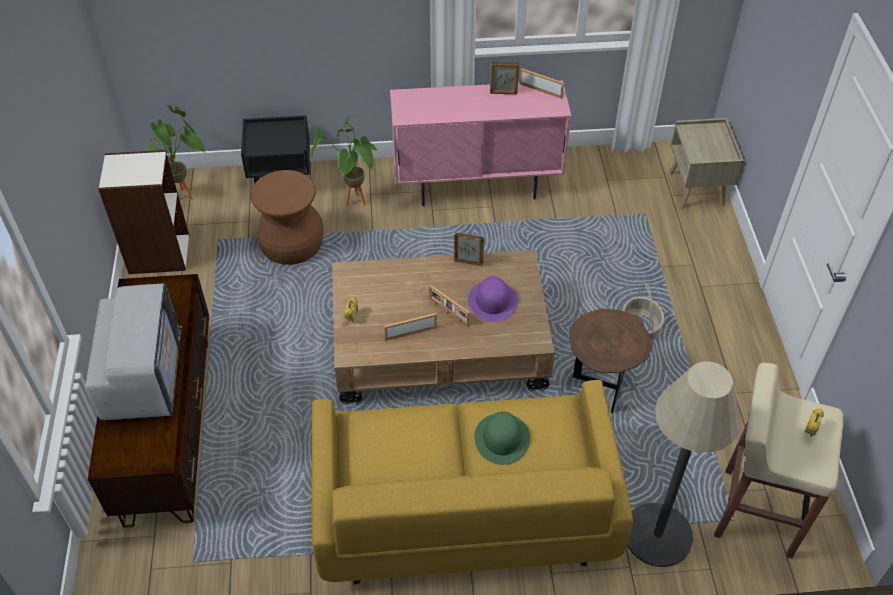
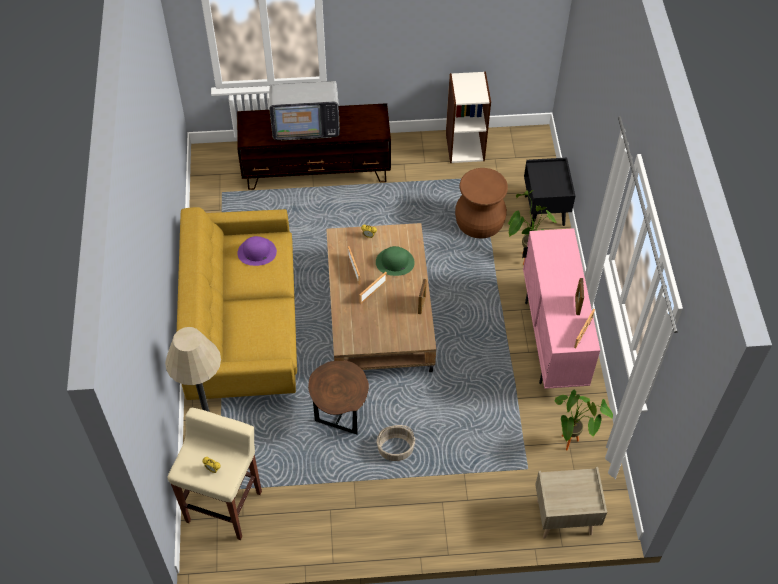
camera: 90 degrees right, 5 degrees up
potted plant [146,105,205,199] -> potted plant moved to [555,390,613,450]
purple hat [468,276,518,322] -> purple hat moved to [237,236,277,266]
green hat [474,411,530,465] -> green hat moved to [376,246,415,276]

